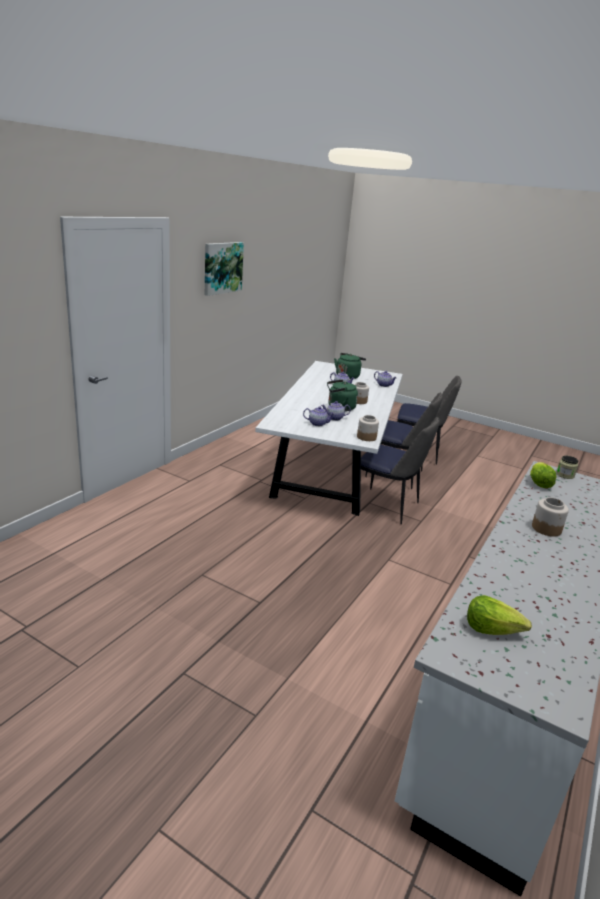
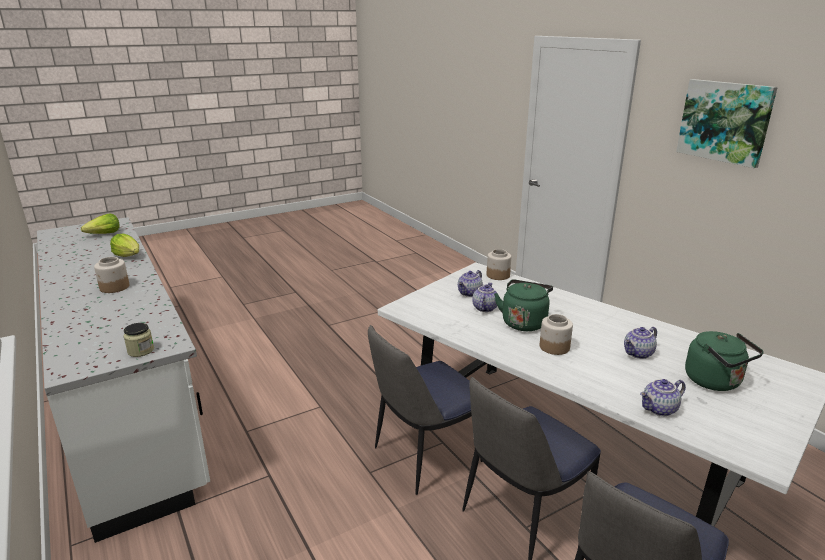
camera: 120 degrees right, 0 degrees up
jar [357,415,379,441] -> jar moved to [487,249,511,280]
lettuce [530,462,557,488] -> lettuce moved to [110,234,139,257]

